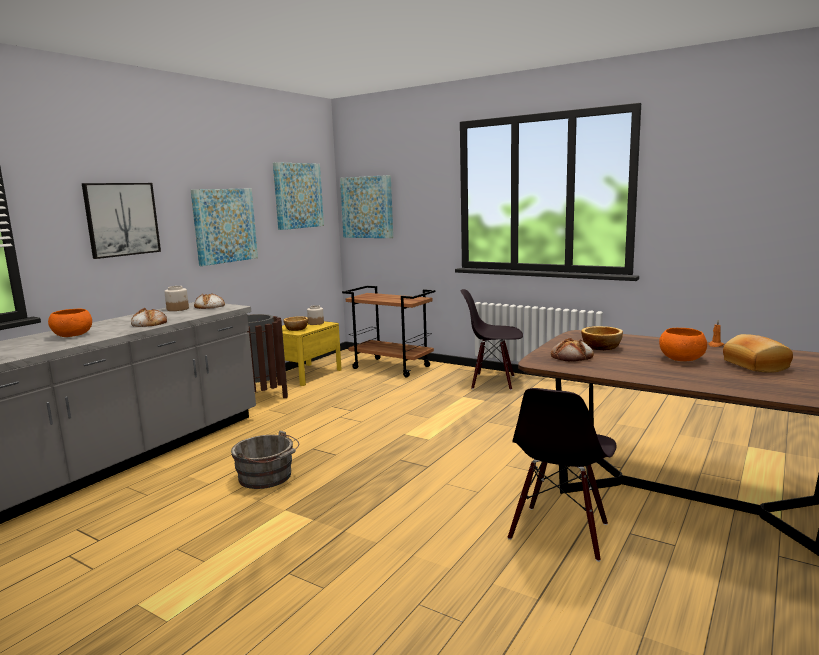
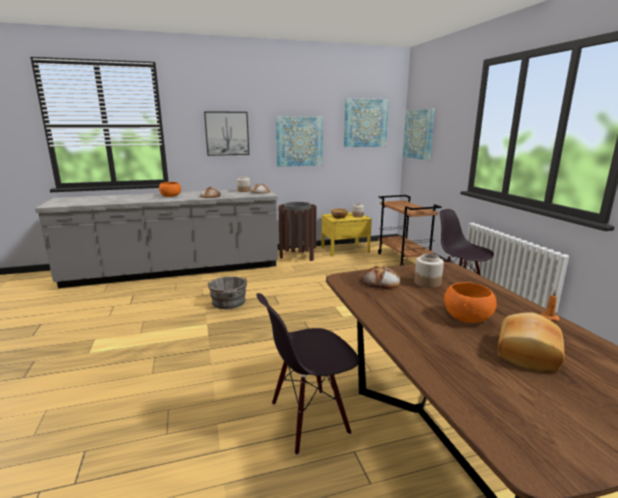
camera: 40 degrees right, 5 degrees up
bowl [581,326,623,350] -> jar [414,254,444,288]

